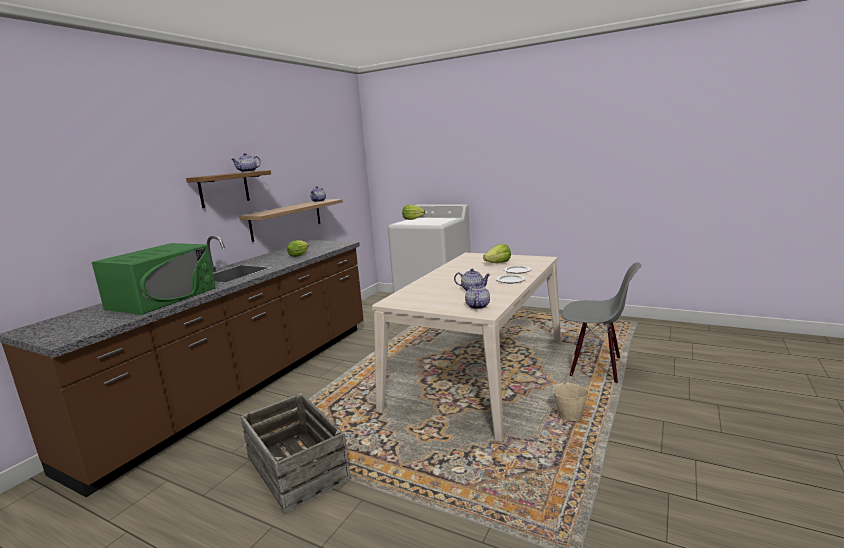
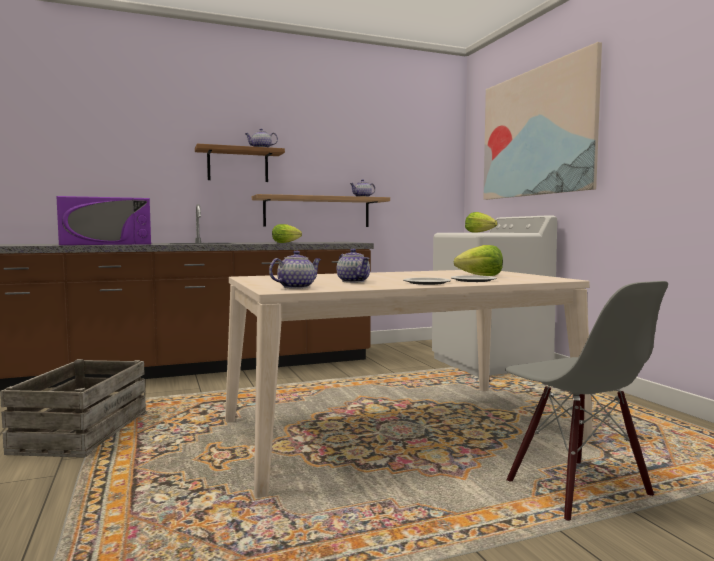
camera: 40 degrees right, 10 degrees down
green microwave [92,243,216,315] -> purple microwave [56,196,151,245]
beige bucket [553,373,589,421] -> none
none -> picture [484,42,602,200]

